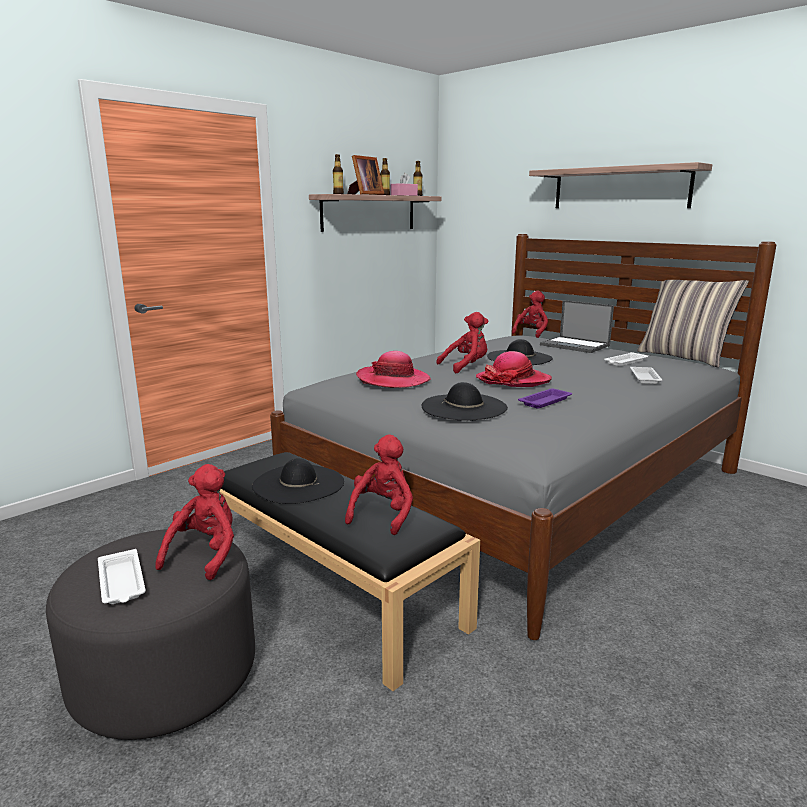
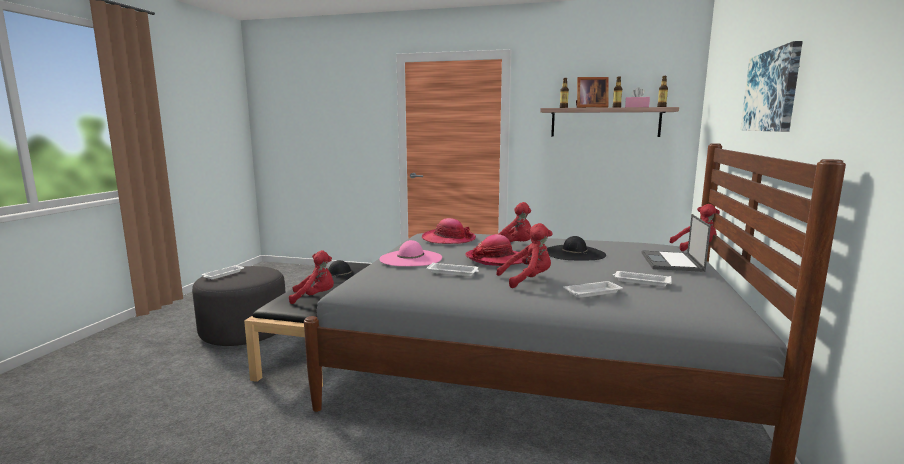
camera: 60 degrees right, 5 degrees down
red plush toy [156,464,234,580] -> red plush toy moved to [496,223,552,288]
black hat [422,382,508,421] -> pink hat [380,240,442,266]
purple tray [518,388,572,409] -> white tray [426,262,479,276]
shelf [529,162,712,208] -> picture [740,41,803,132]
pillow [637,280,749,368] -> none

